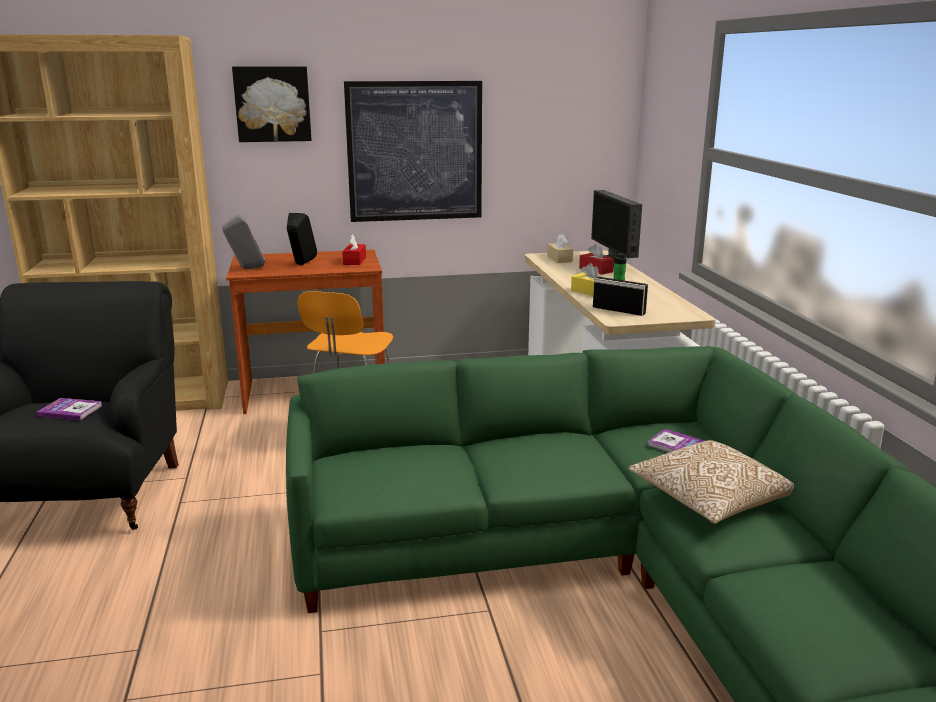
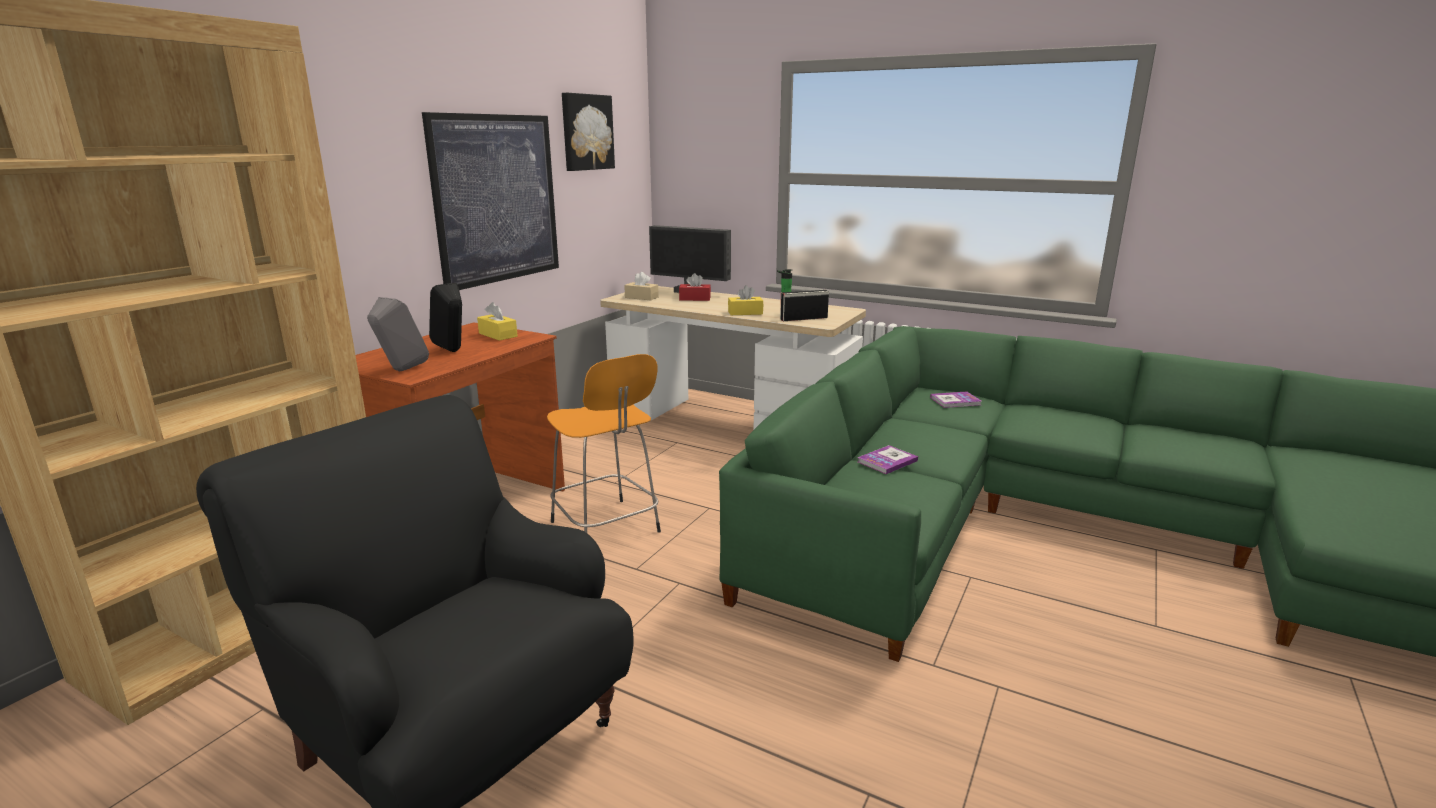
camera: 50 degrees left, 0 degrees up
book [37,398,102,420] -> book moved to [858,445,918,474]
picture [232,66,311,142] -> picture moved to [562,93,615,171]
red tissue box [342,234,366,265] -> yellow tissue box [477,302,518,341]
pillow [628,440,794,524] -> none

